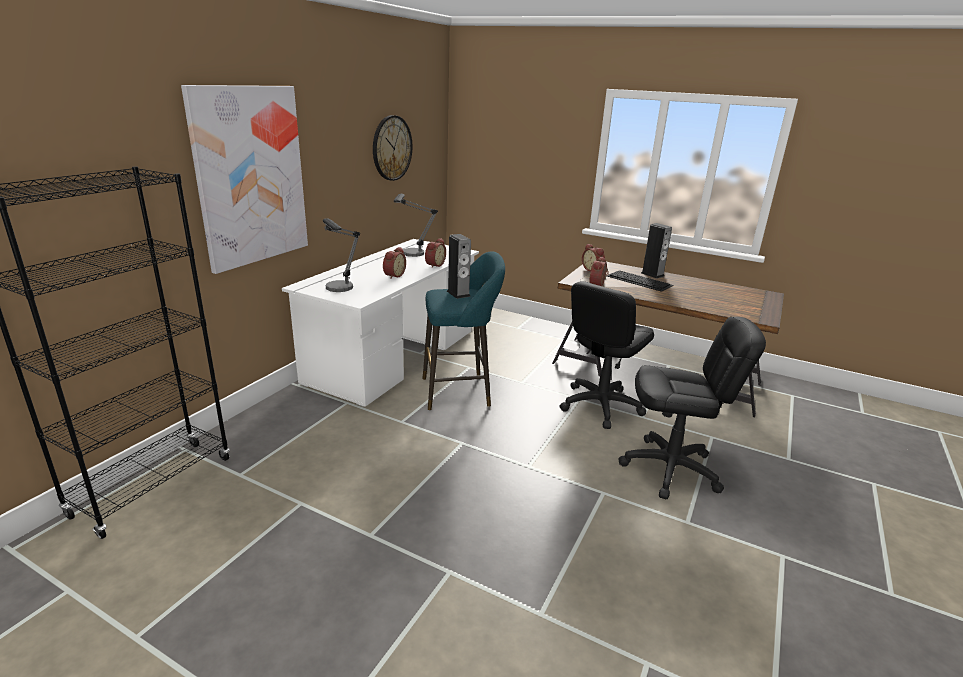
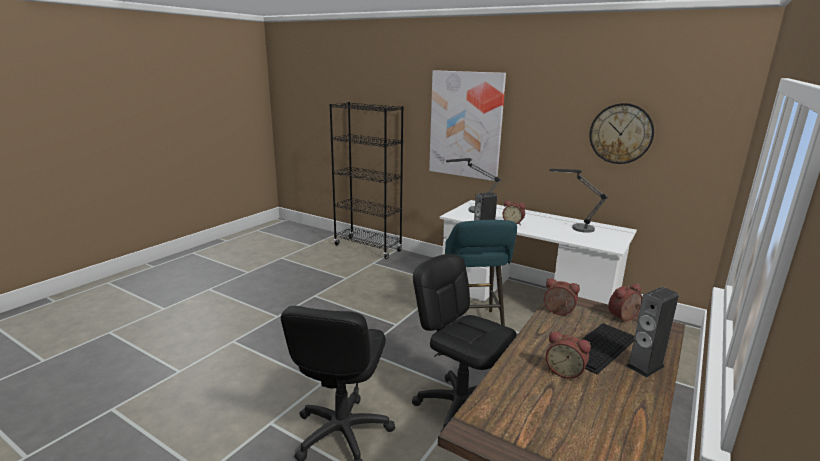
camera: 95 degrees right, 5 degrees down
alarm clock [425,238,446,268] -> alarm clock moved to [546,331,591,379]

